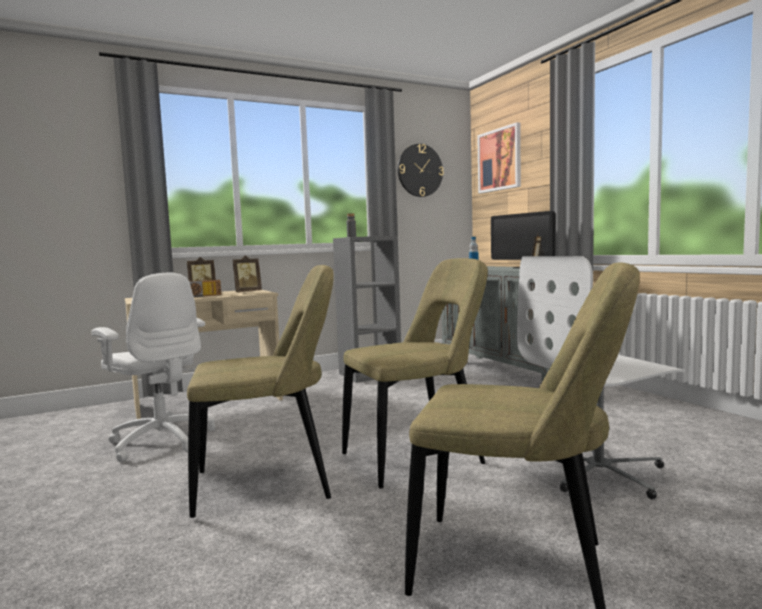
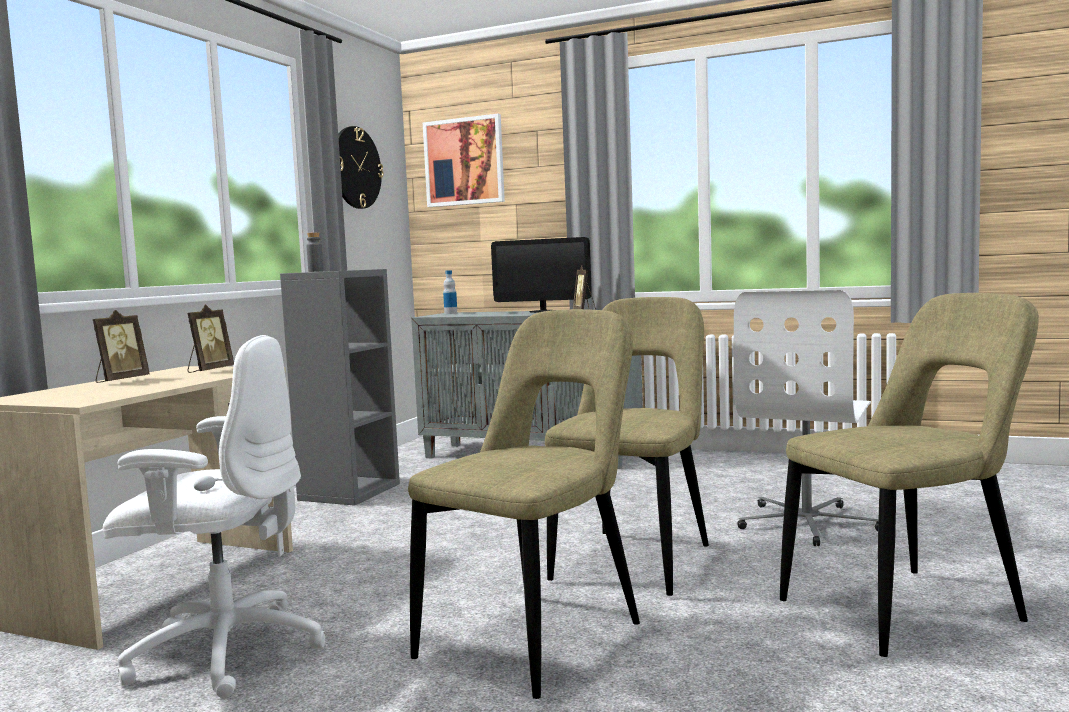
camera: 40 degrees left, 0 degrees up
radio [189,280,221,297] -> none

